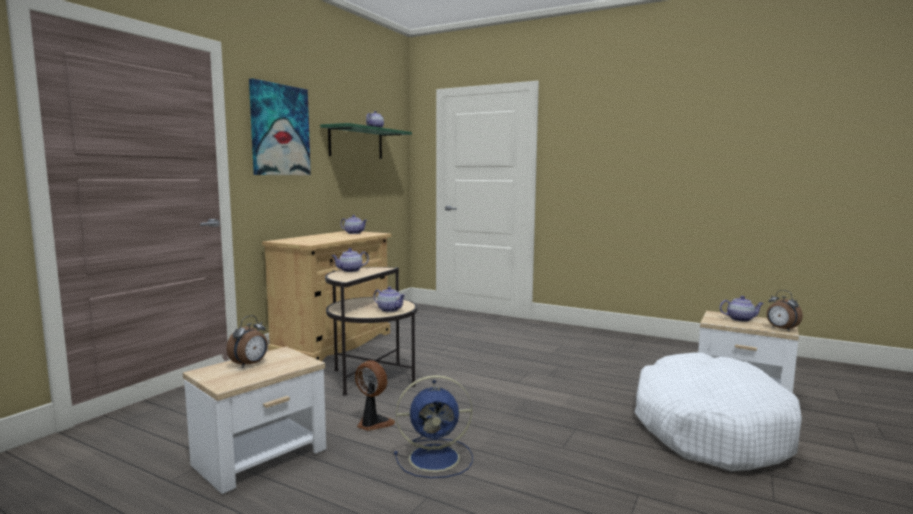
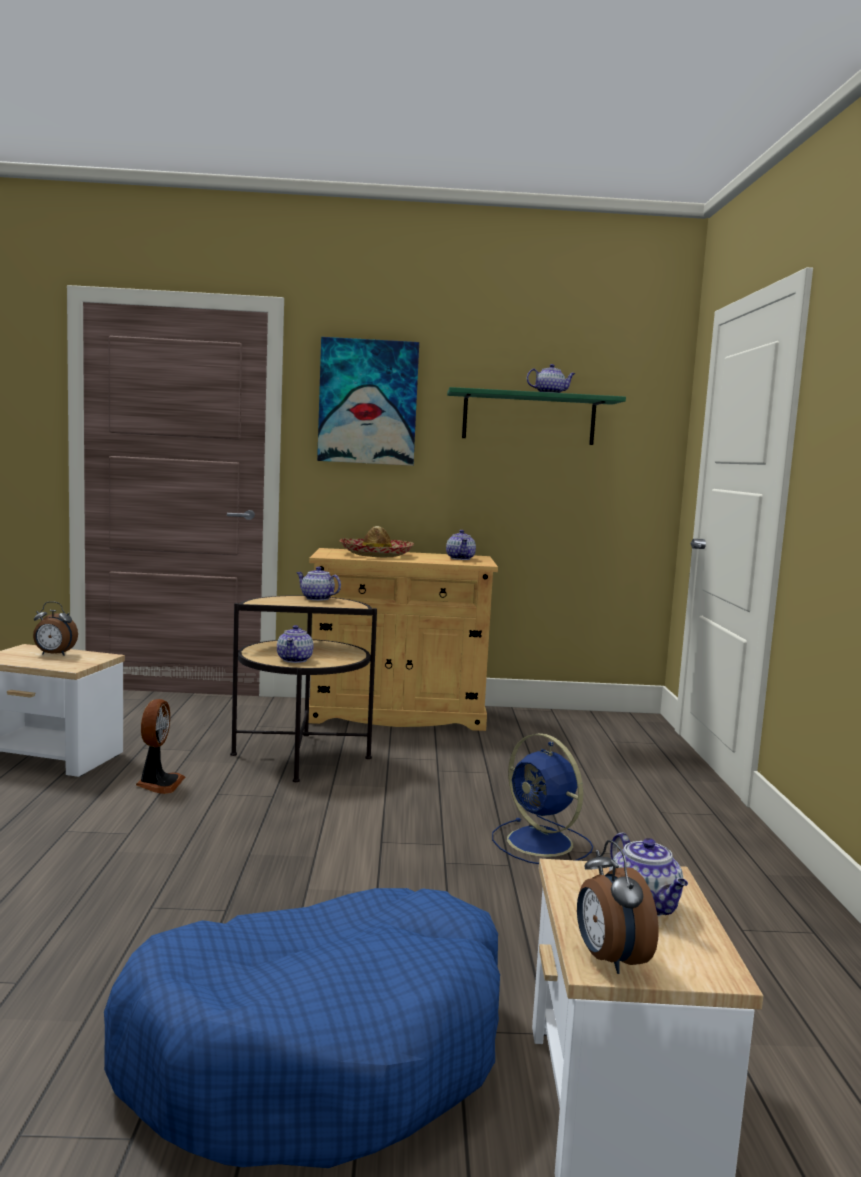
camera: 60 degrees right, 0 degrees up
blue fan [394,375,473,478] -> blue fan moved to [492,733,593,864]
white dog bed [635,352,802,471] -> blue dog bed [104,888,500,1168]
alarm clock [767,290,803,331] -> alarm clock turned 45 degrees counterclockwise [577,840,659,974]
none -> hat [340,526,414,557]

